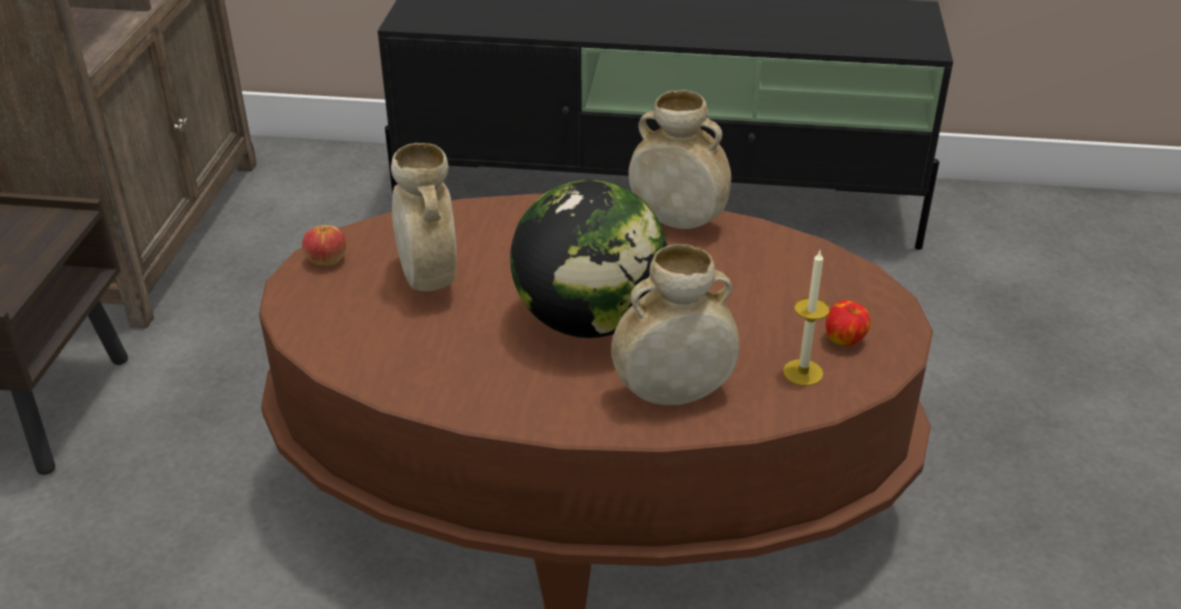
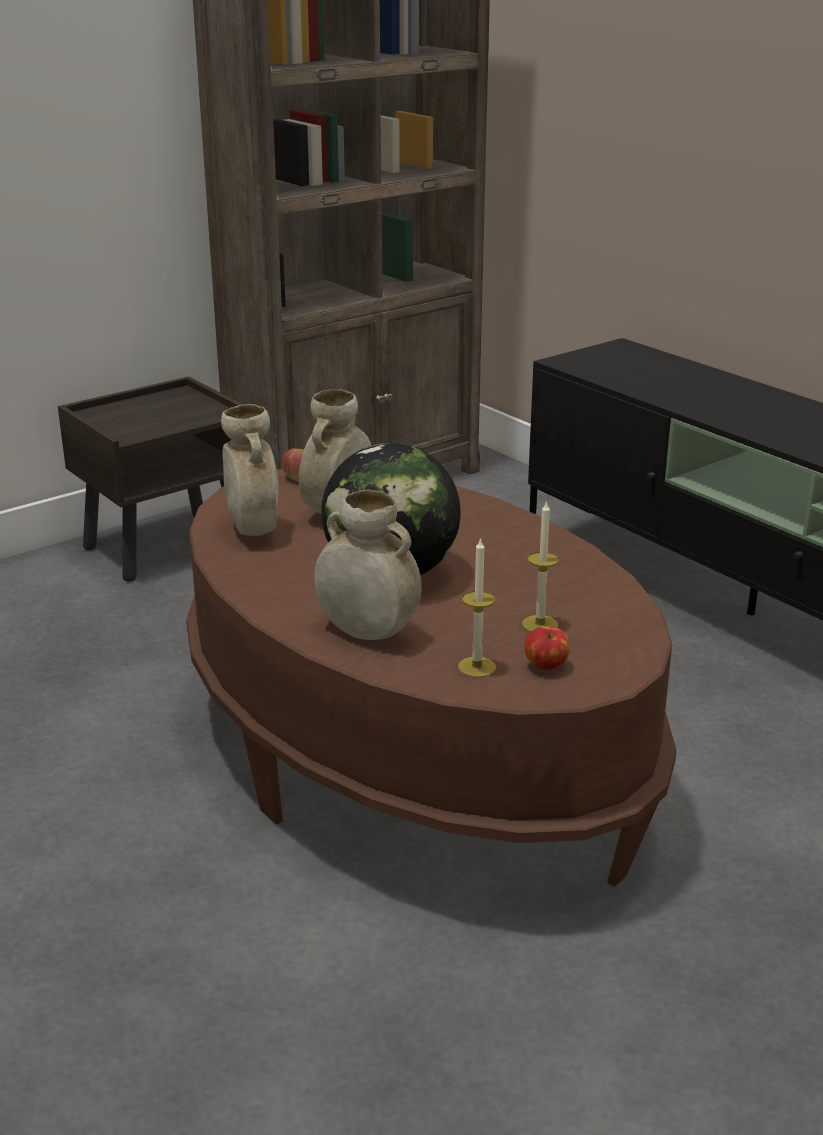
camera: 45 degrees right, 10 degrees down
beige vase [628,90,731,229] -> beige vase moved to [221,404,278,536]
none -> candle [522,500,559,632]

